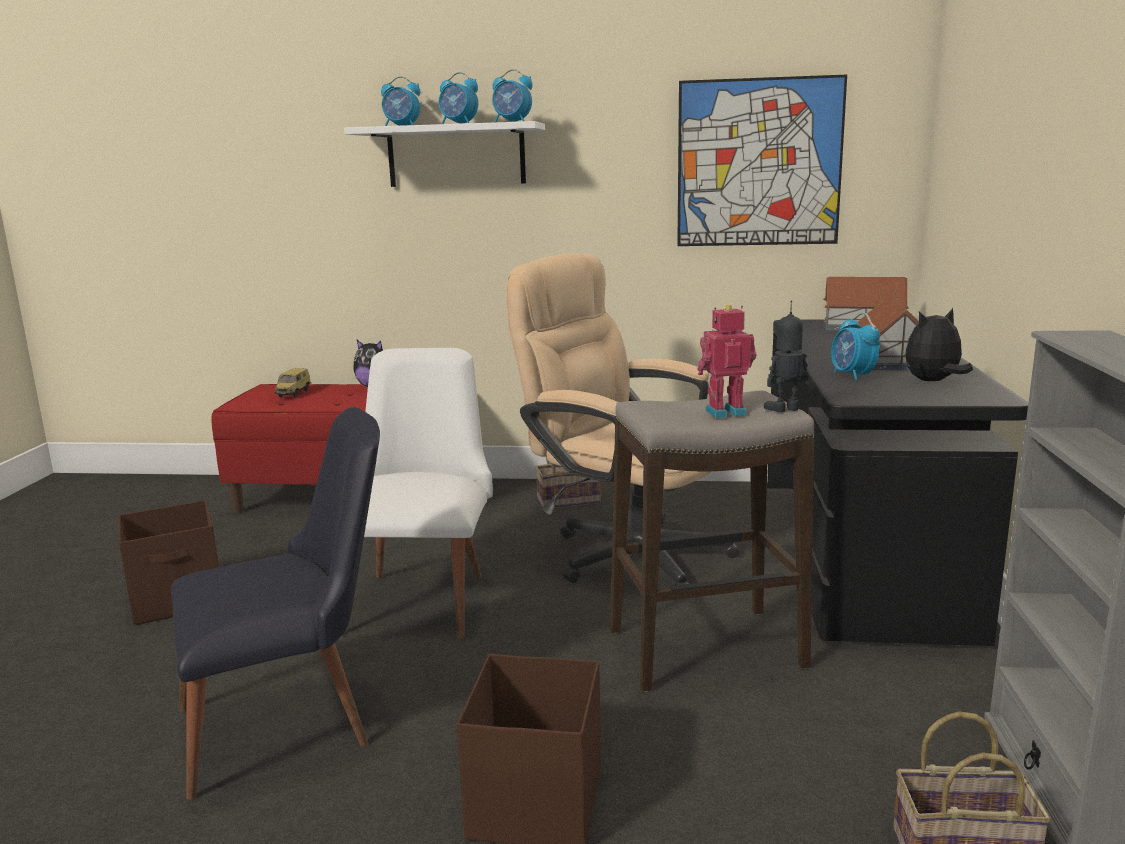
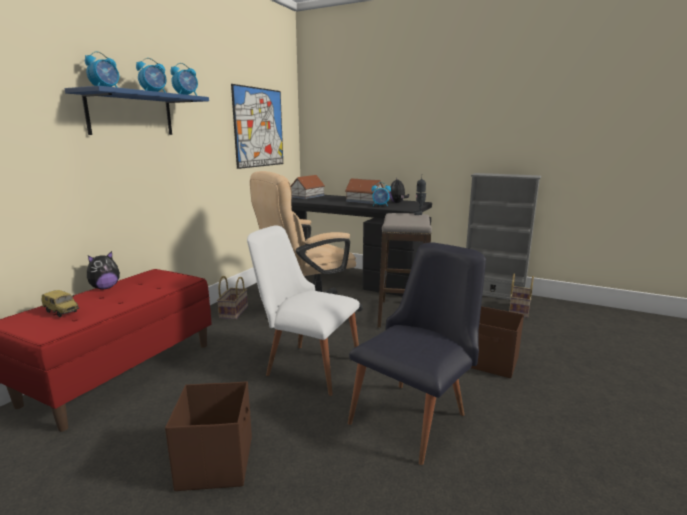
camera: 70 degrees left, 0 degrees up
black chair [171,407,380,800] -> black chair turned 45 degrees clockwise [348,242,486,465]
white shelf [344,121,545,187] -> blue shelf [65,86,209,135]
toy robot [697,305,756,418] -> none

